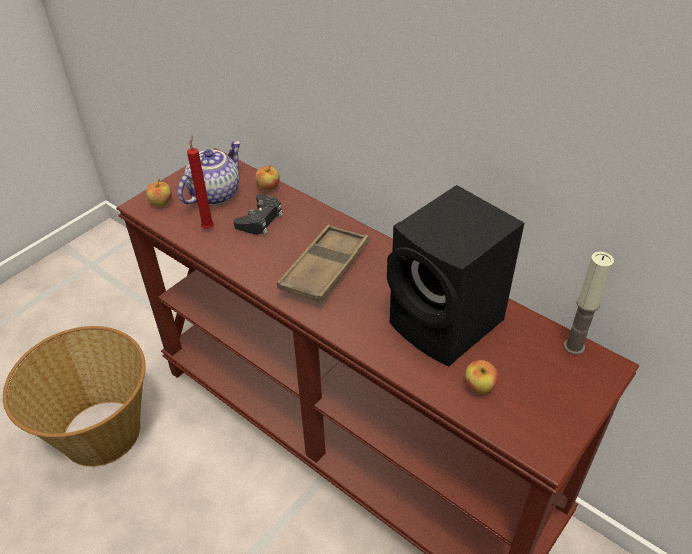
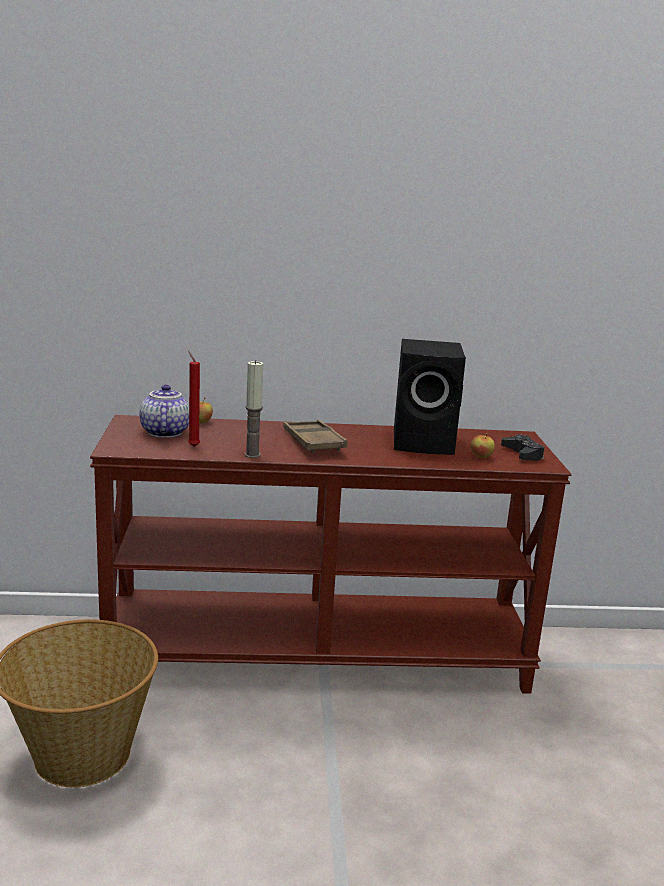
camera: 45 degrees left, 25 degrees down
apple [146,179,172,206] -> none
black game controller [234,194,283,235] -> black game controller moved to [501,434,544,461]
candle [563,252,614,355] -> candle moved to [244,360,263,458]

